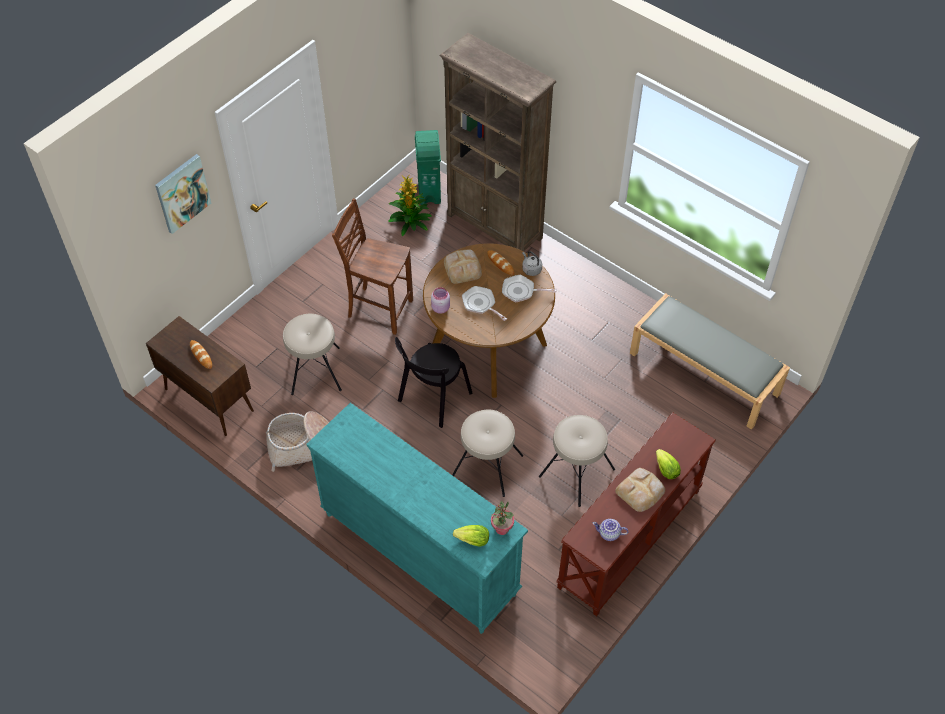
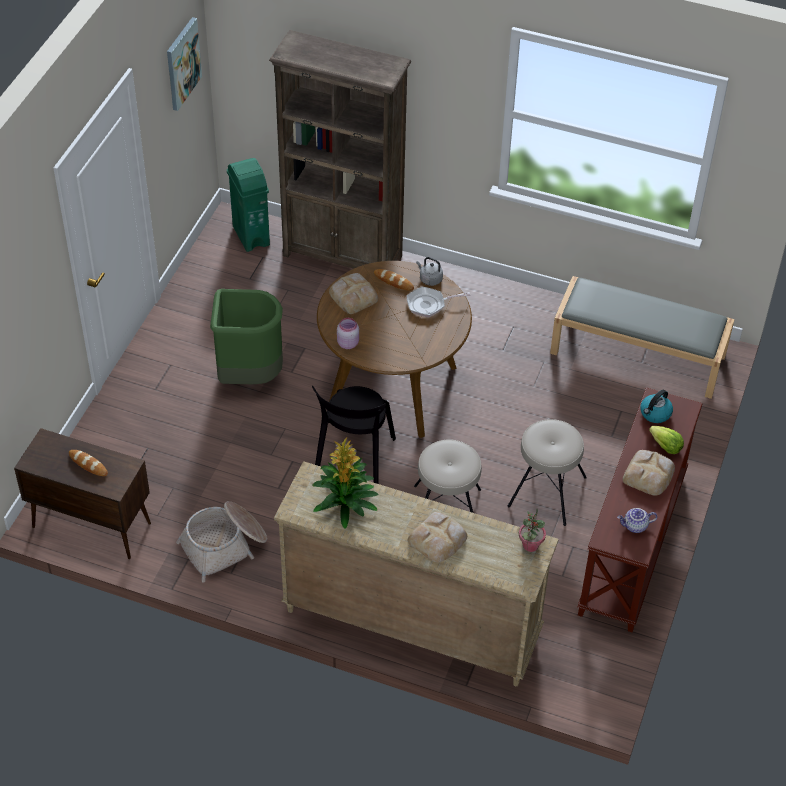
camera: 20 degrees left, 5 degrees down
picture [155,154,211,234] -> picture moved to [167,17,202,111]
beige stool [283,314,342,395] -> none
turquoise dresser [306,403,528,634] -> beige dresser [274,461,559,686]
brown chair [332,198,413,335] -> green trash can [210,289,283,384]
potted plant [388,175,432,236] -> potted plant moved to [312,438,379,529]
lettuce [453,525,489,547] -> none
frying pan [462,286,507,321] -> none
none -> bread [407,512,467,562]
none -> kettle [640,390,673,423]

